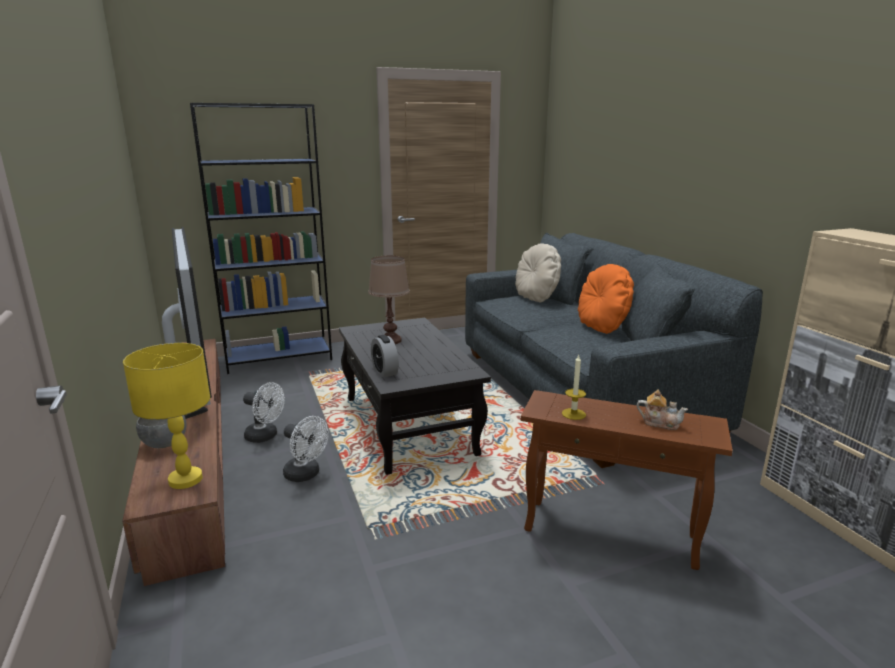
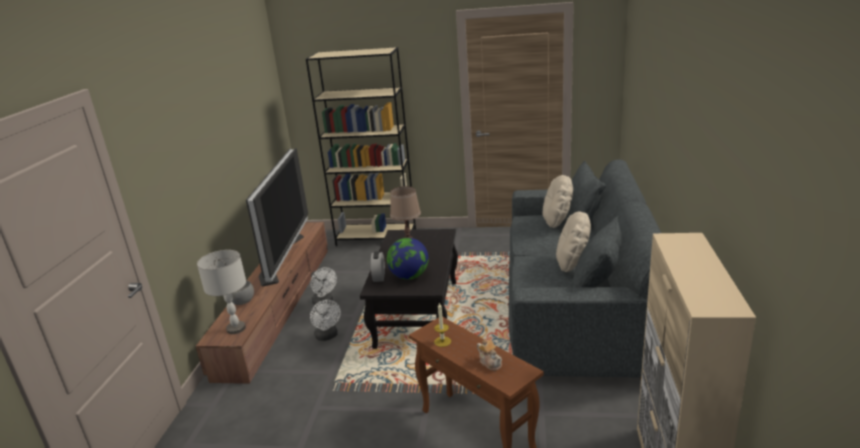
camera: 30 degrees right, 5 degrees up
yellow table lamp [123,343,210,489] -> grey table lamp [197,250,246,334]
blue bookcase [190,103,332,374] -> beige bookcase [306,47,416,246]
orange pillow [578,264,634,334] -> beige pillow [556,212,591,272]
none -> globe [387,238,429,280]

